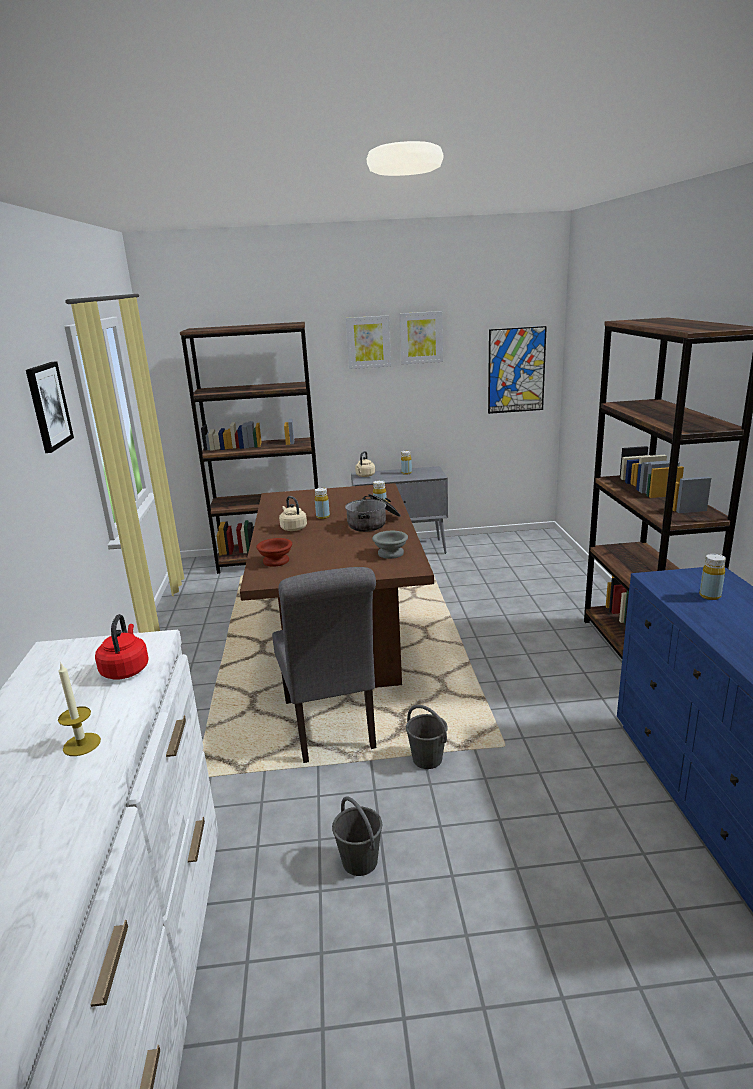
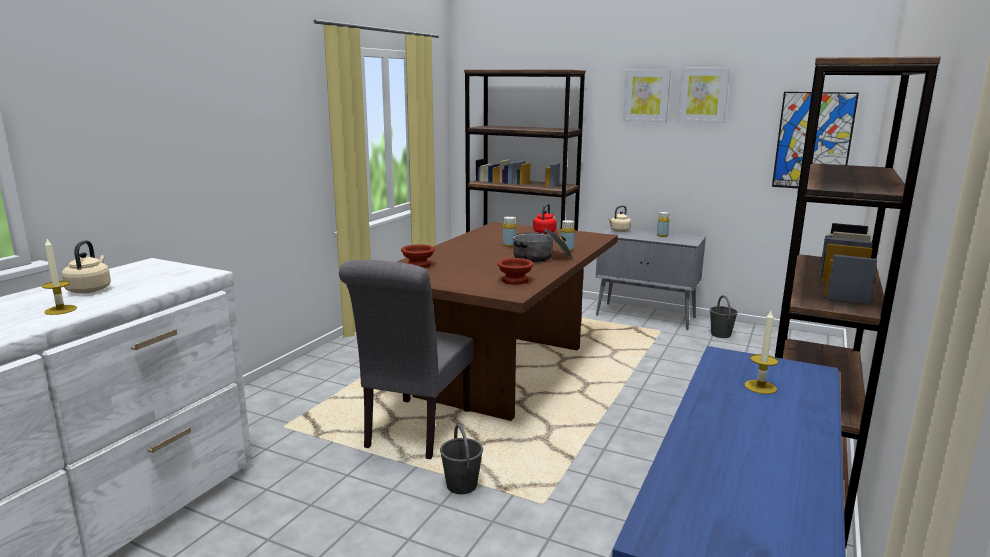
camera: 30 degrees right, 5 degrees down
picture [26,361,74,453] -> none
red kettle [95,614,148,680] -> red kettle moved to [533,204,557,234]
beige kettle [279,496,307,531] -> beige kettle moved to [62,240,111,293]
grey bucket [332,796,382,876] -> grey bucket moved to [710,295,738,338]
grey bowl [372,531,408,559] -> brown bowl [497,258,534,284]
yellow bottle [699,554,726,600] -> candle [744,311,778,394]

